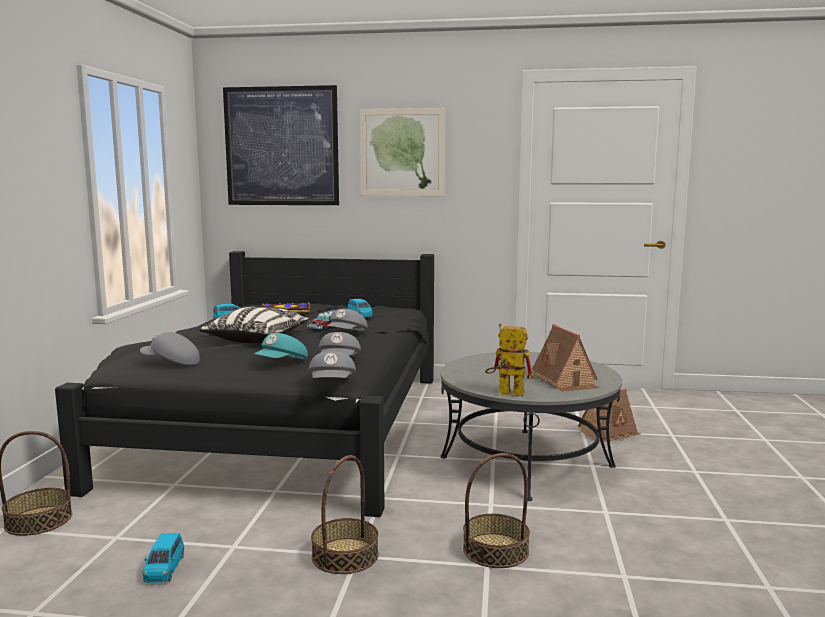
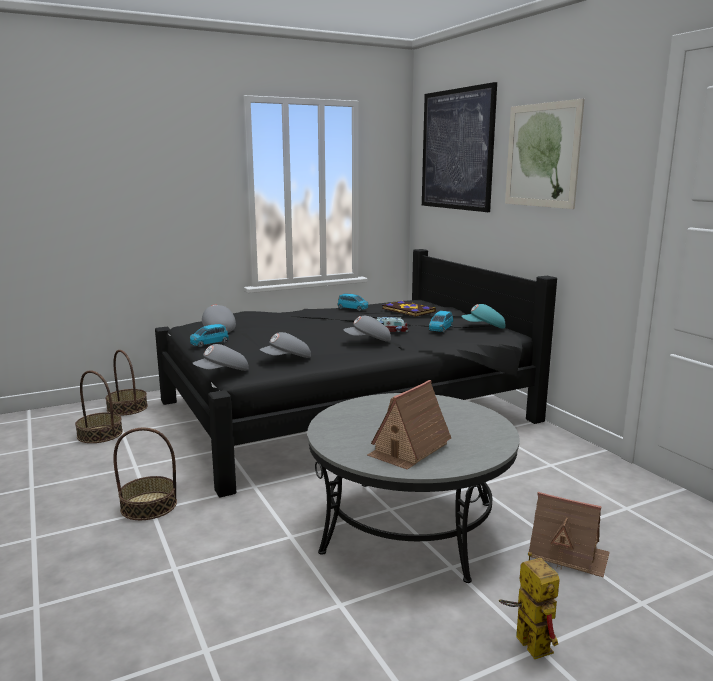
camera: 55 degrees right, 5 degrees up
blue toy car [142,533,184,583] -> blue toy car moved to [190,324,229,347]
pillow [199,307,309,343] -> none
turquoise cap [254,333,308,359] -> turquoise cap moved to [461,304,505,329]
basket [463,453,530,568] -> basket moved to [75,370,123,443]
toy robot [485,323,534,396] -> toy robot moved to [499,552,560,659]

